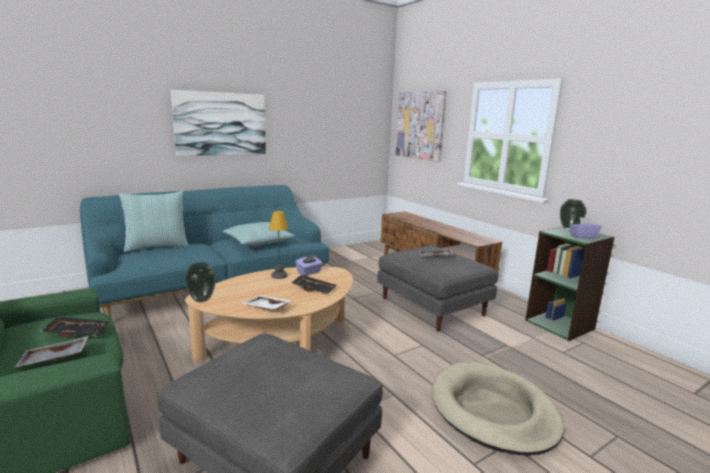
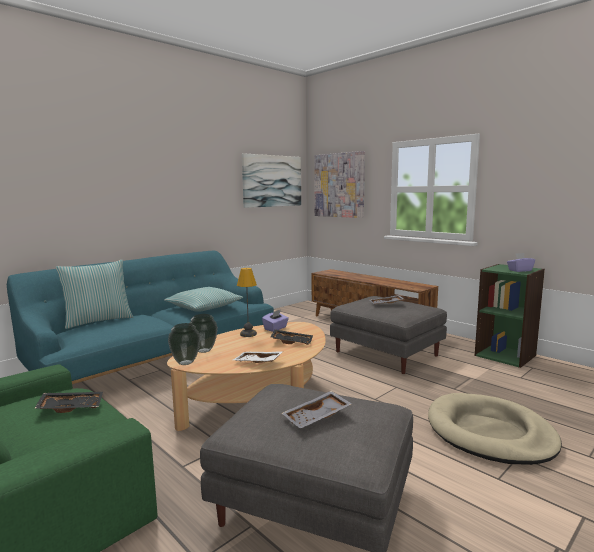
camera: 10 degrees left, 5 degrees down
grey tray [14,336,88,367] -> grey tray moved to [282,391,352,429]
picture [171,90,266,156] -> picture moved to [242,153,301,208]
vase [560,199,587,231] -> vase moved to [190,314,218,353]

